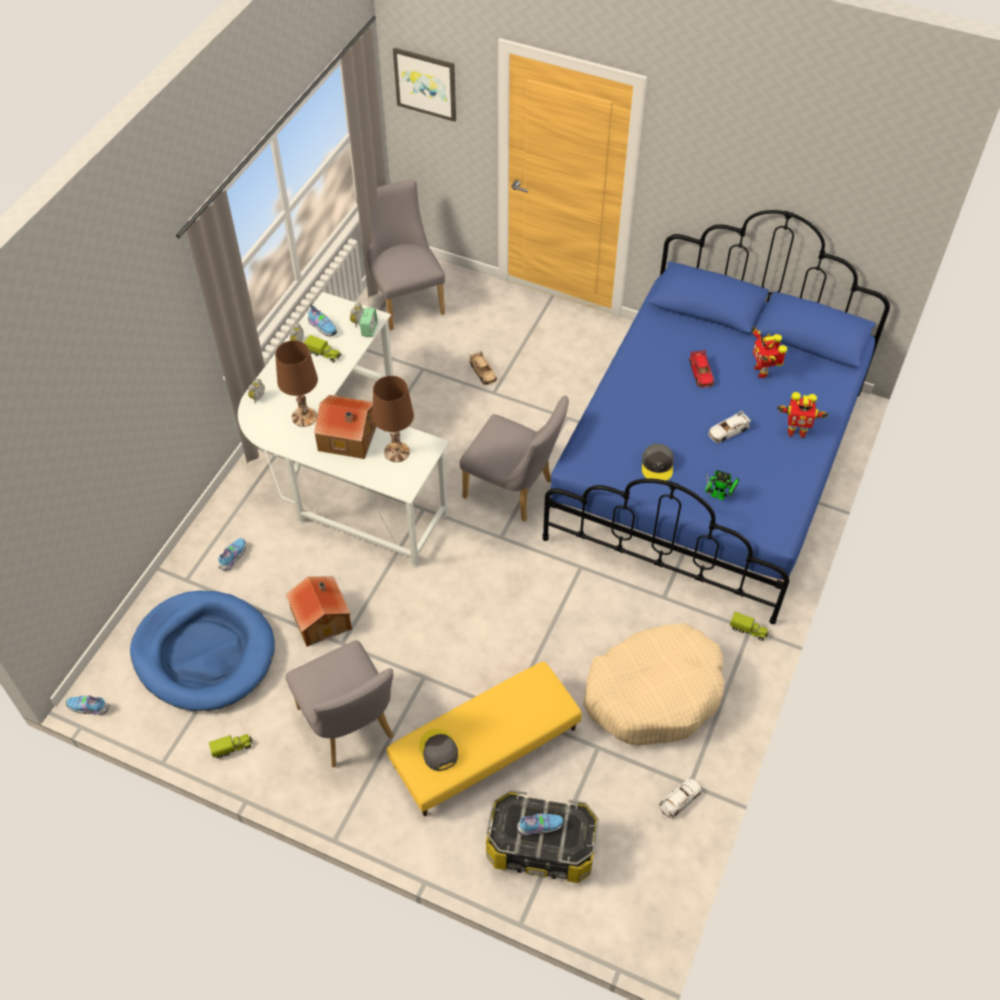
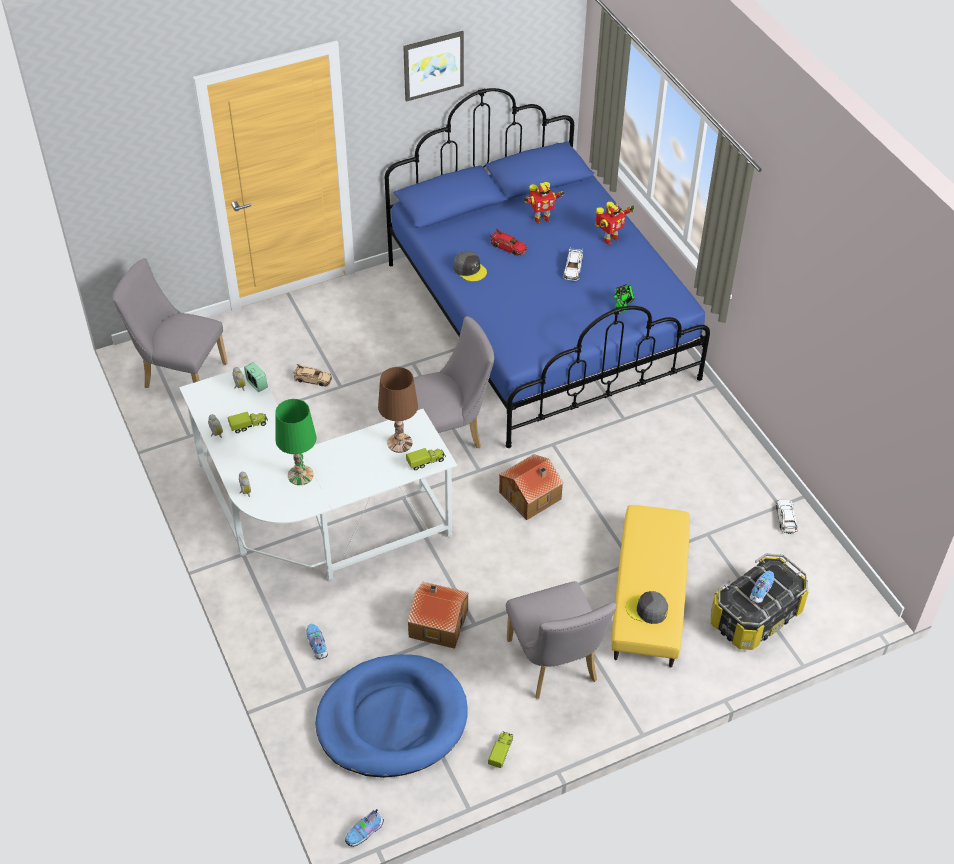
camera: 50 degrees left, 5 degrees down
brown table lamp [275,340,318,427] -> green table lamp [275,399,316,485]
grey chair [286,640,394,767] -> grey chair turned 60 degrees clockwise [506,581,616,699]
shoe [308,304,337,336] -> none
toy house [314,395,377,459] -> toy house moved to [499,454,563,520]
picture [393,48,456,122] -> picture moved to [403,31,464,102]
beige dog bed [583,623,724,745] -> none
grey cap [642,444,674,481] -> grey cap moved to [453,251,487,281]
toy truck [730,612,769,641] -> toy truck moved to [406,448,446,470]
toy robot [751,325,787,378] -> toy robot turned 45 degrees counterclockwise [523,182,565,224]

